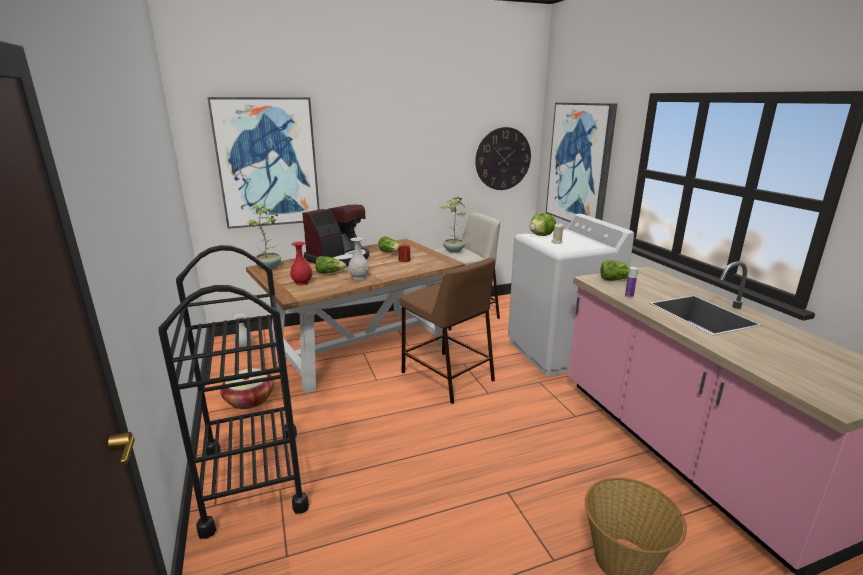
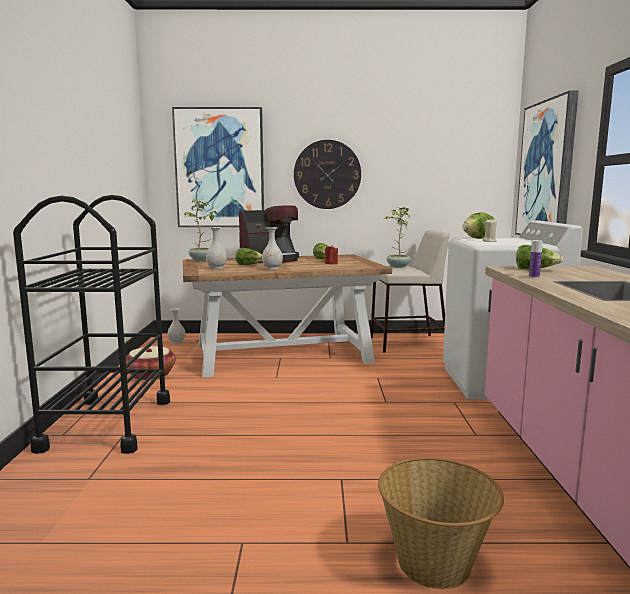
camera: 20 degrees right, 10 degrees down
red vase [290,242,312,285] -> white vase [206,227,227,269]
brown stool [400,258,495,404] -> none
wall clock [475,127,531,190] -> wall clock moved to [294,140,361,209]

